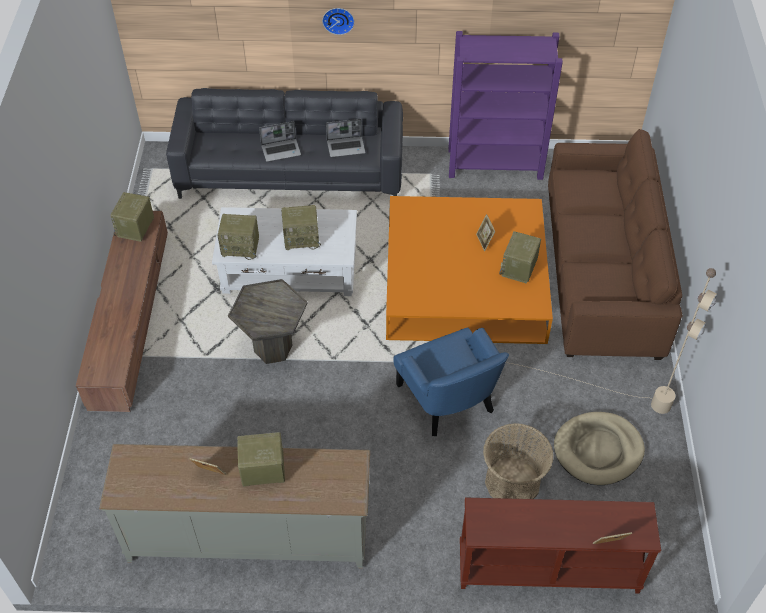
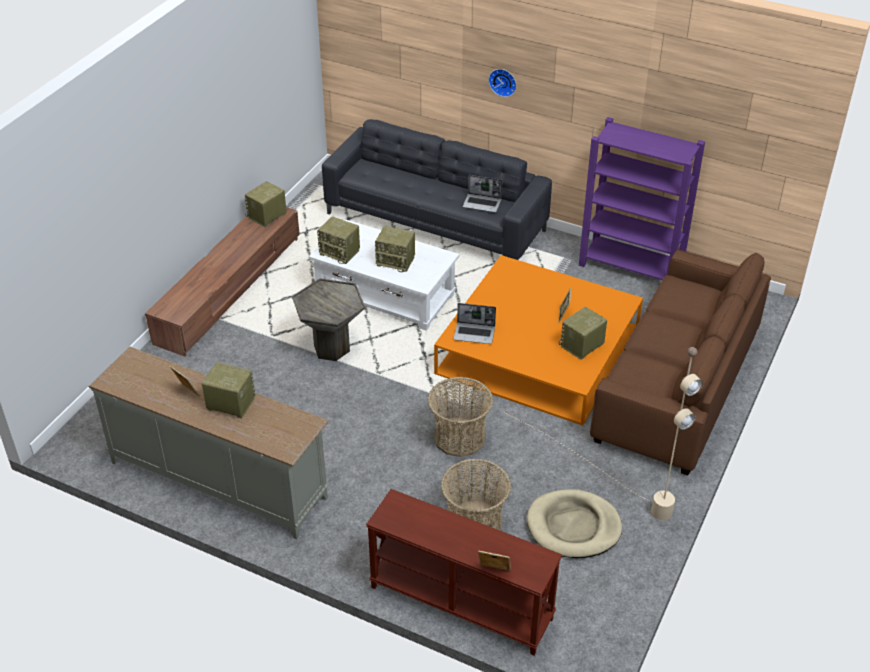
camera: 25 degrees right, 10 degrees down
laptop [259,121,301,162] -> laptop moved to [453,303,496,344]
blue armchair [393,327,509,436] -> basket [428,377,493,457]

